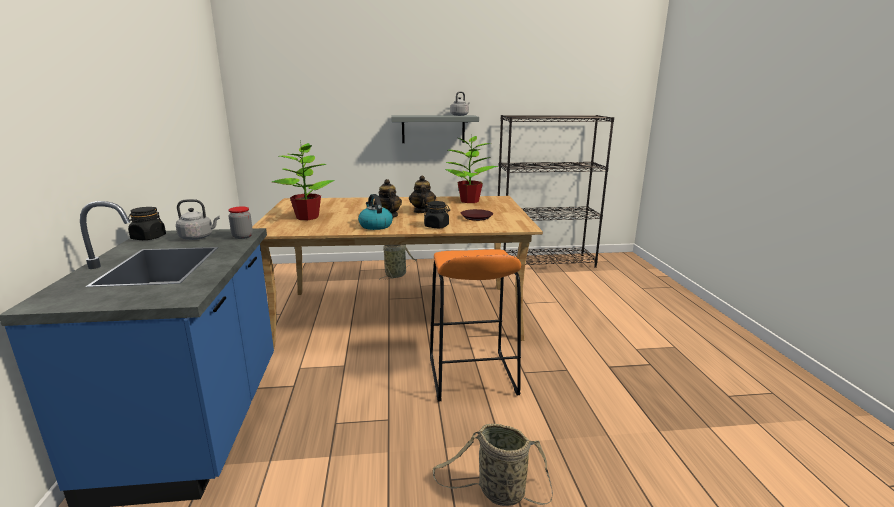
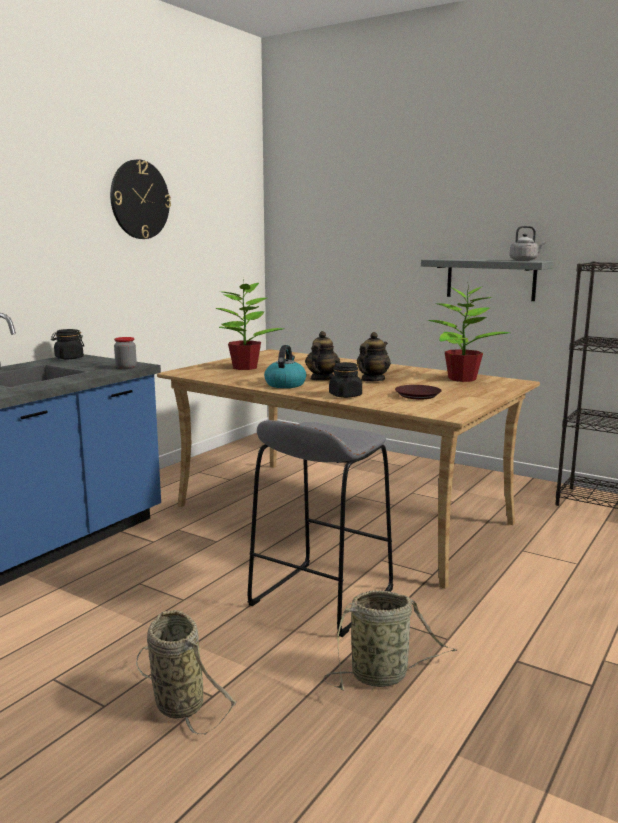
camera: 40 degrees right, 5 degrees down
grey kettle [176,199,220,240] -> none
basket [379,245,417,280] -> basket moved to [323,590,457,691]
orange stool [430,249,521,402] -> grey stool [248,420,393,637]
none -> wall clock [110,159,171,239]

